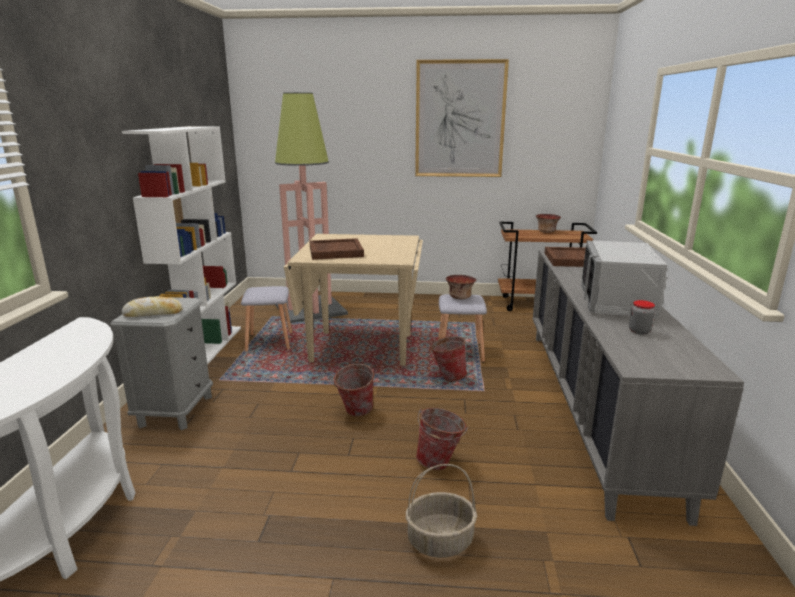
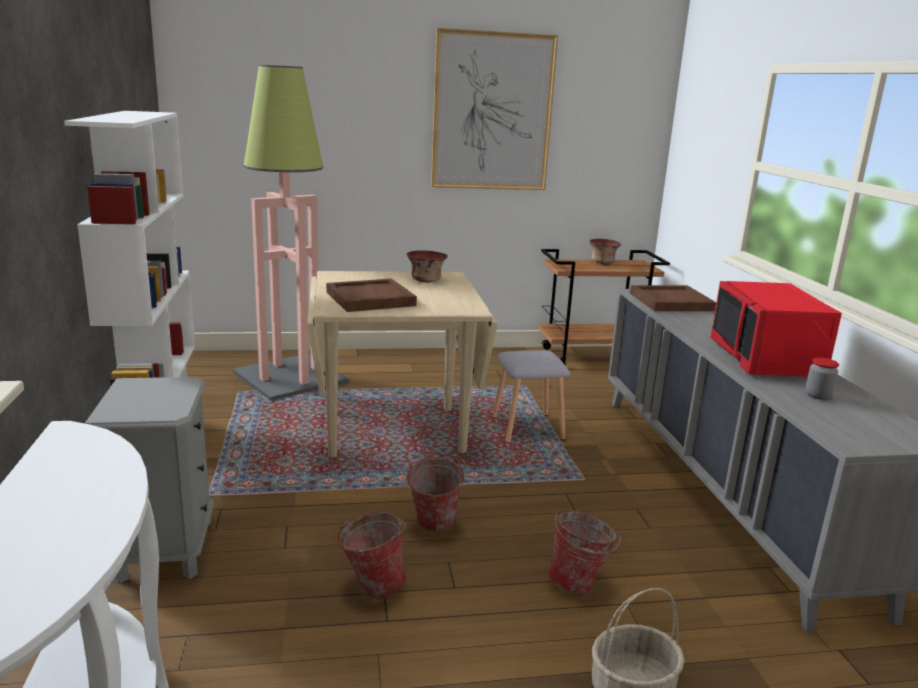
camera: 15 degrees left, 0 degrees up
bread [122,296,183,317] -> none
grey stool [241,286,292,352] -> none
bucket [430,336,468,382] -> bucket moved to [338,511,406,599]
bowl [446,275,476,299] -> bowl moved to [406,251,448,282]
grey microwave [581,240,667,318] -> red microwave [710,281,842,377]

